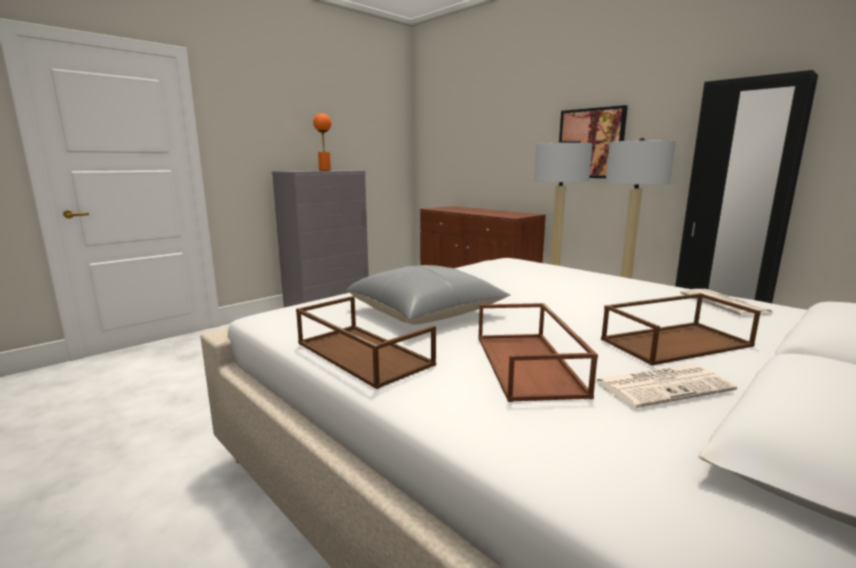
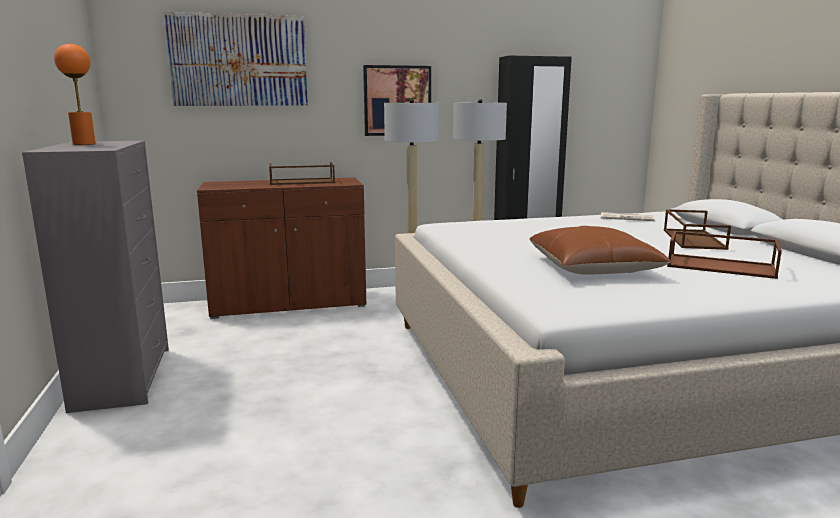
camera: 60 degrees left, 0 degrees up
brown tray [296,296,436,389] -> brown tray moved to [269,162,335,185]
grey pillow [347,265,510,325] -> brown pillow [530,226,671,275]
newspaper [595,364,737,408] -> none
none -> picture [164,12,308,106]

